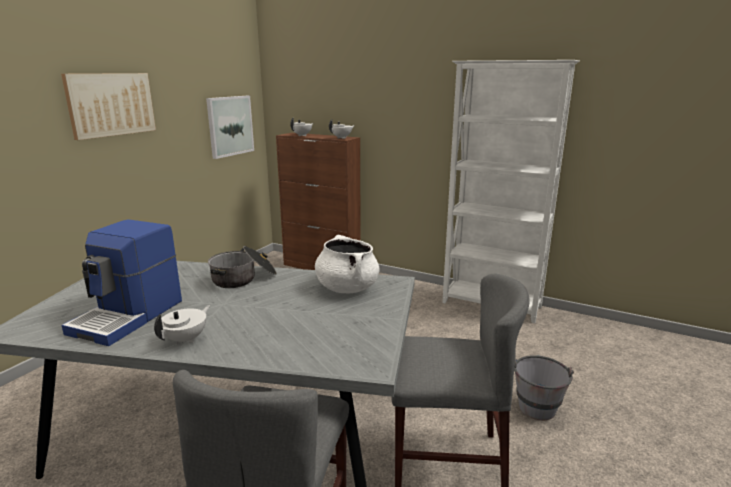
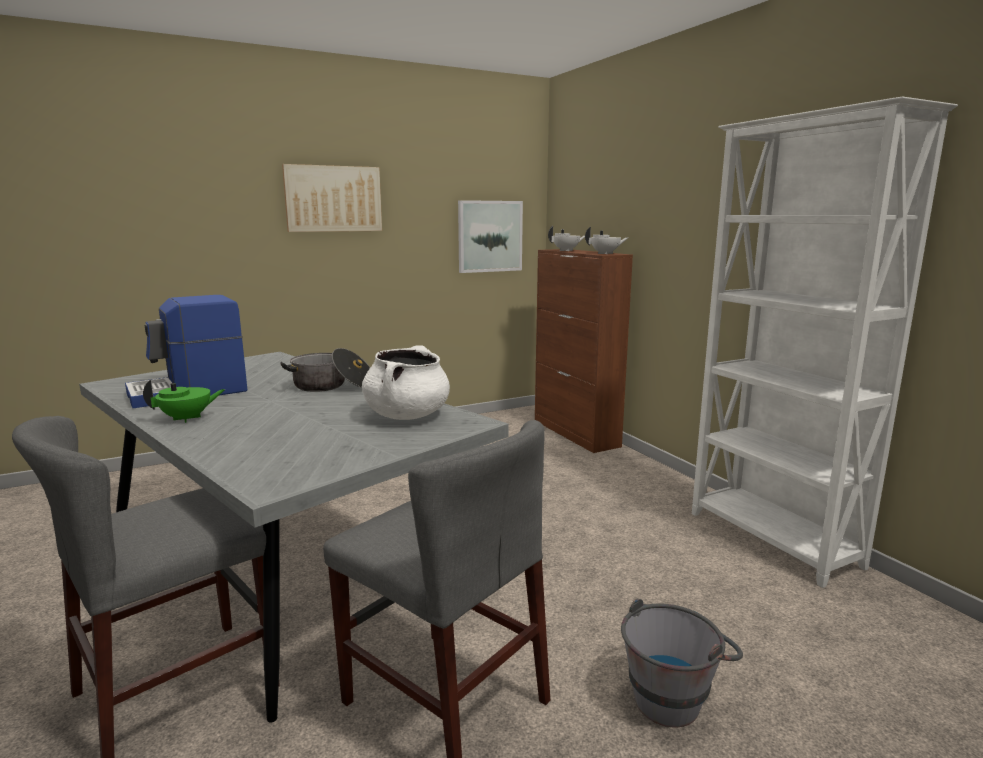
camera: 35 degrees right, 5 degrees down
white teapot [154,305,210,345] -> green teapot [143,379,225,423]

